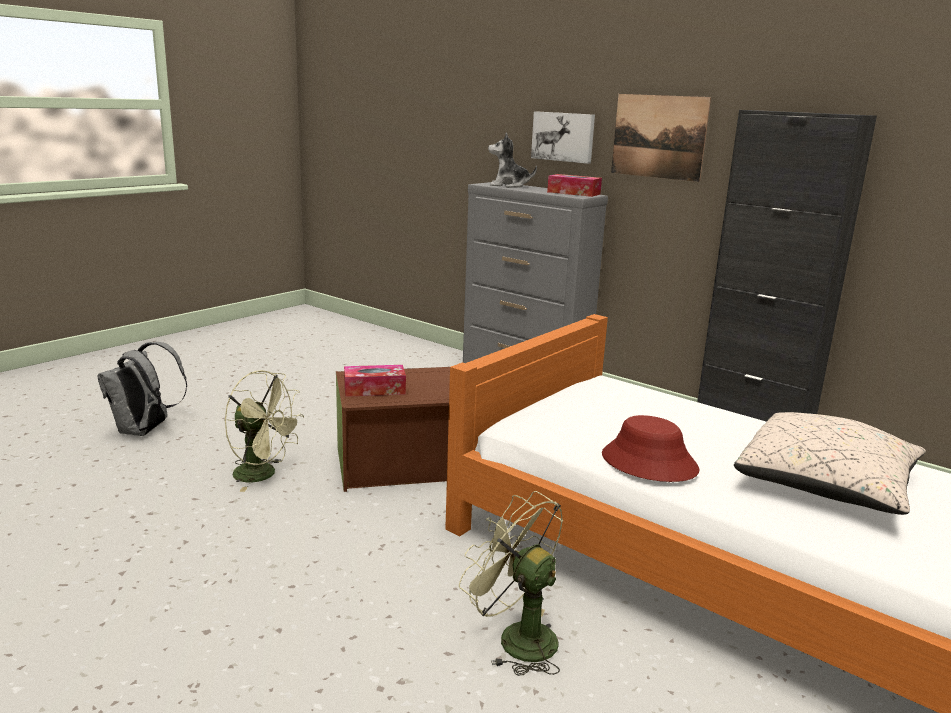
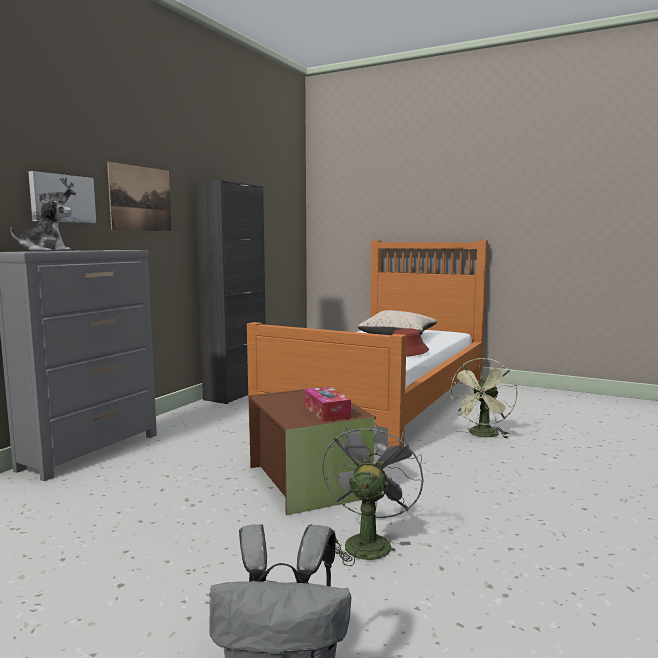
camera: 100 degrees left, 10 degrees down
green fan [224,370,304,492] -> grey fan [322,420,424,566]
plush toy [488,132,537,188] -> plush toy turned 120 degrees counterclockwise [10,192,71,252]
tissue box [547,174,602,197] -> none

